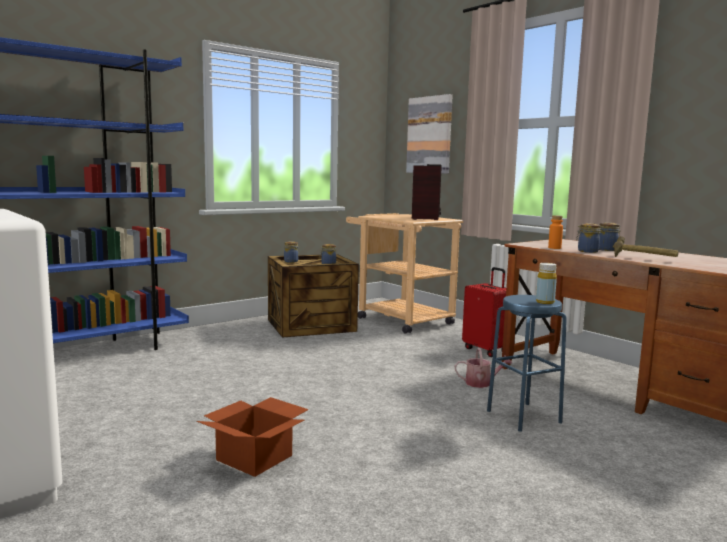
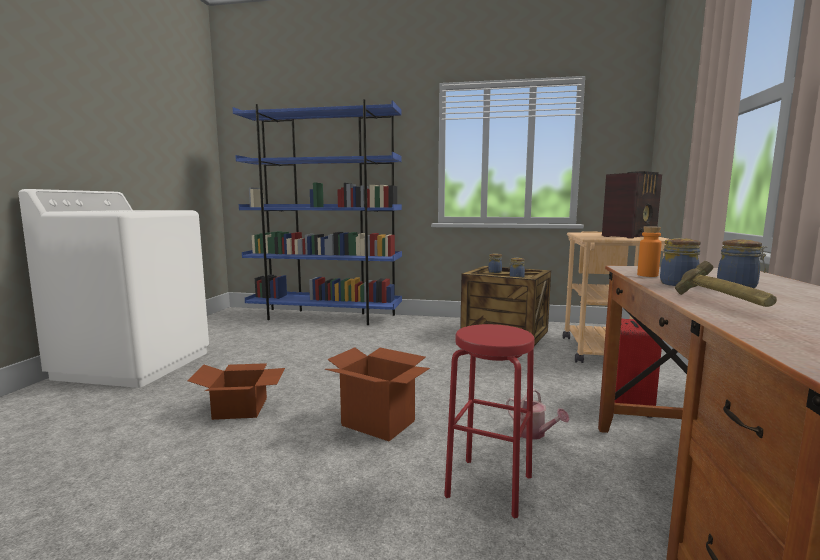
camera: 50 degrees right, 0 degrees up
picture [406,94,453,174] -> none
blue stool [487,295,567,432] -> red stool [444,324,535,519]
yellow bottle [536,263,557,304] -> none
none -> cardboard box [325,347,430,441]

